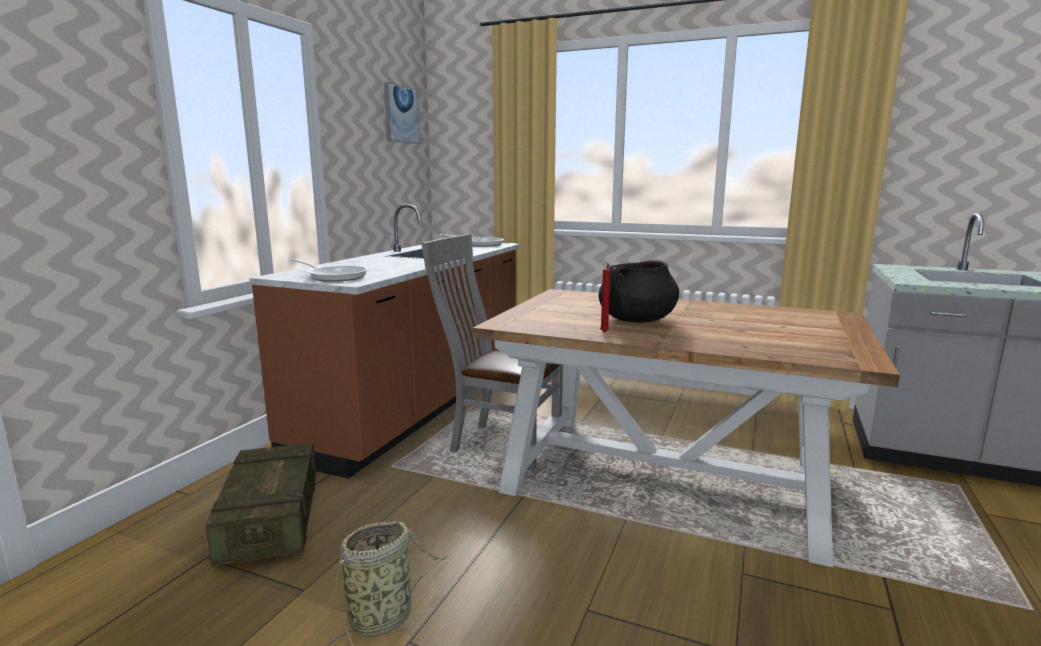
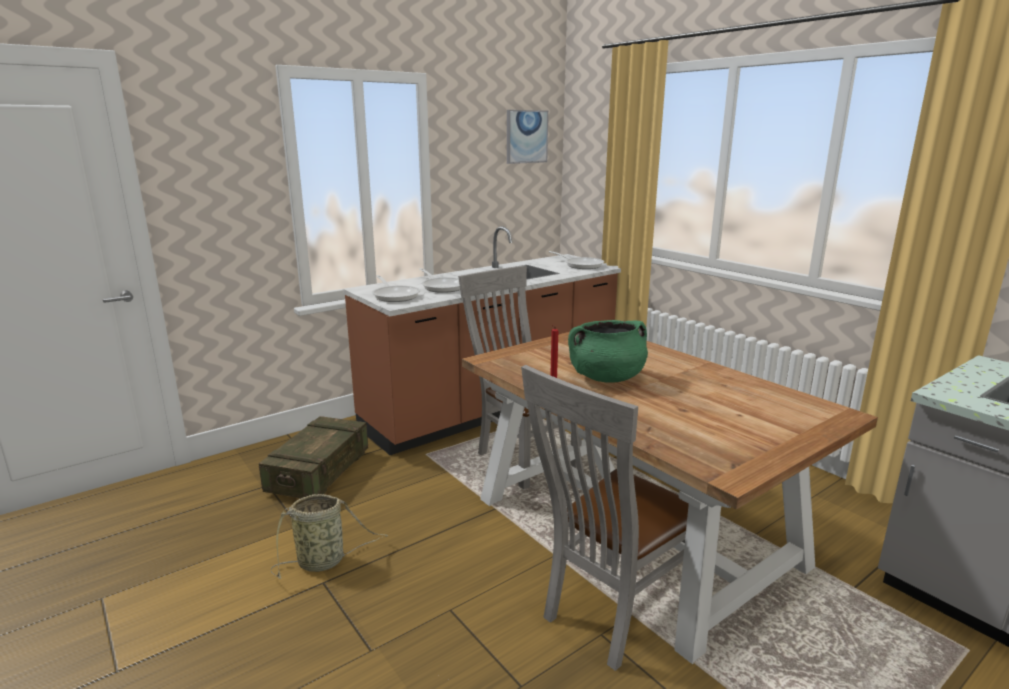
camera: 30 degrees right, 5 degrees up
black cooking pot [598,259,679,323] -> green cooking pot [568,320,648,383]
none -> frying pan [419,268,460,293]
none -> grey chair [521,365,689,671]

